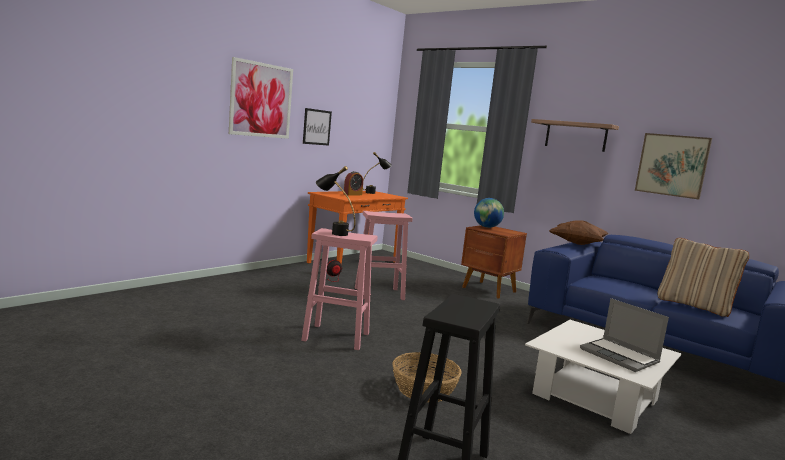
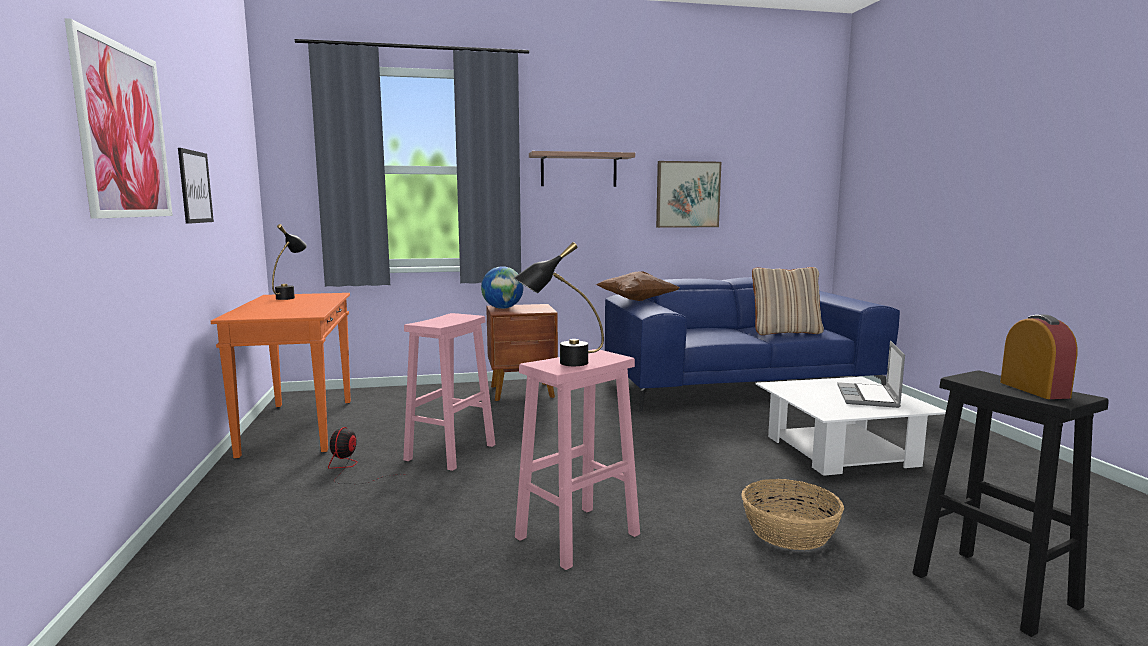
camera: 50 degrees left, 0 degrees up
alarm clock [344,171,363,196] -> alarm clock moved to [1000,315,1078,399]
laptop [580,298,669,372] -> laptop turned 105 degrees clockwise [837,341,905,408]

